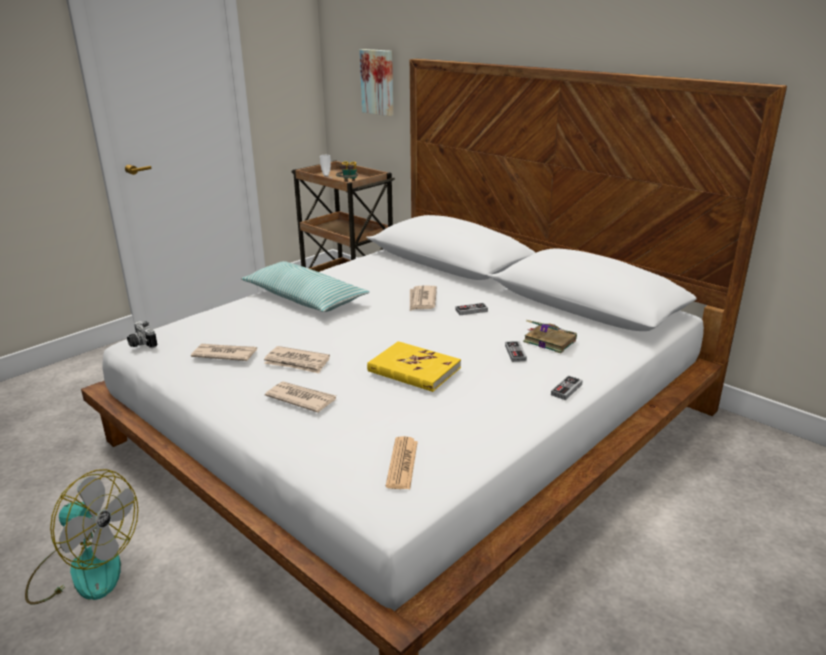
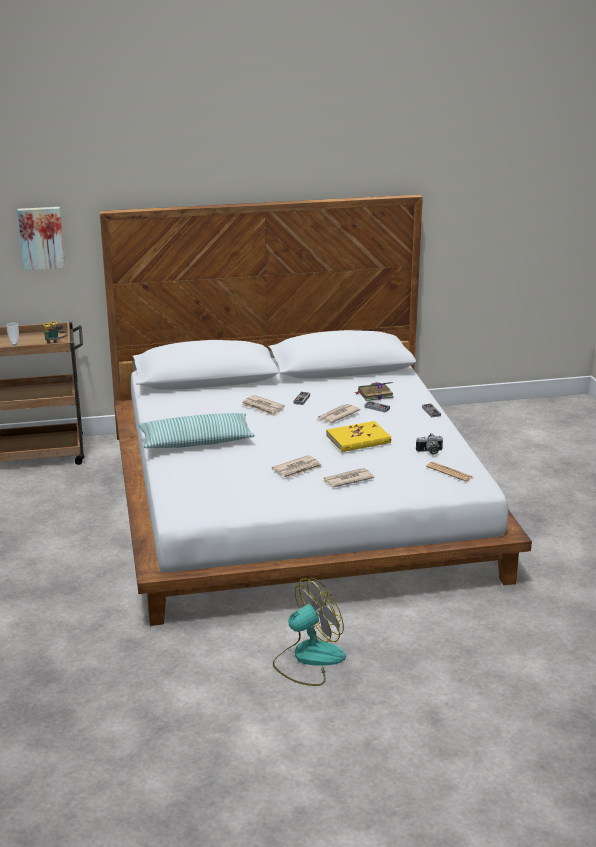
camera: 55 degrees left, 0 degrees up
camera [127,321,157,348] -> camera moved to [416,433,443,455]
newspaper [191,344,257,361] -> newspaper moved to [316,404,360,423]

